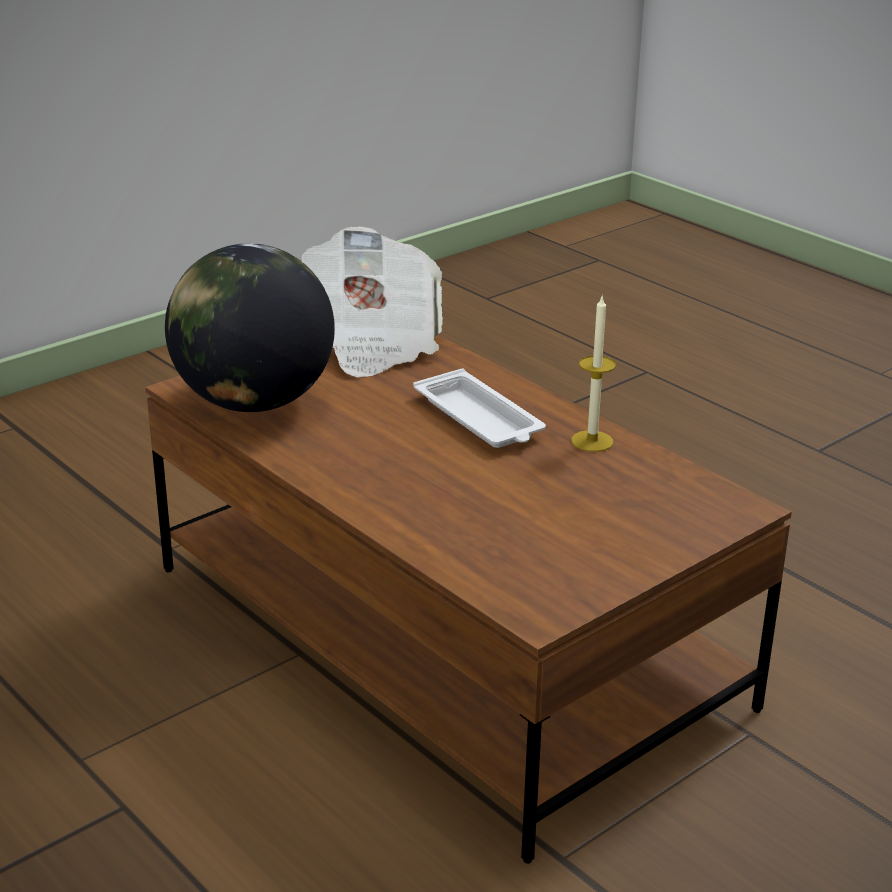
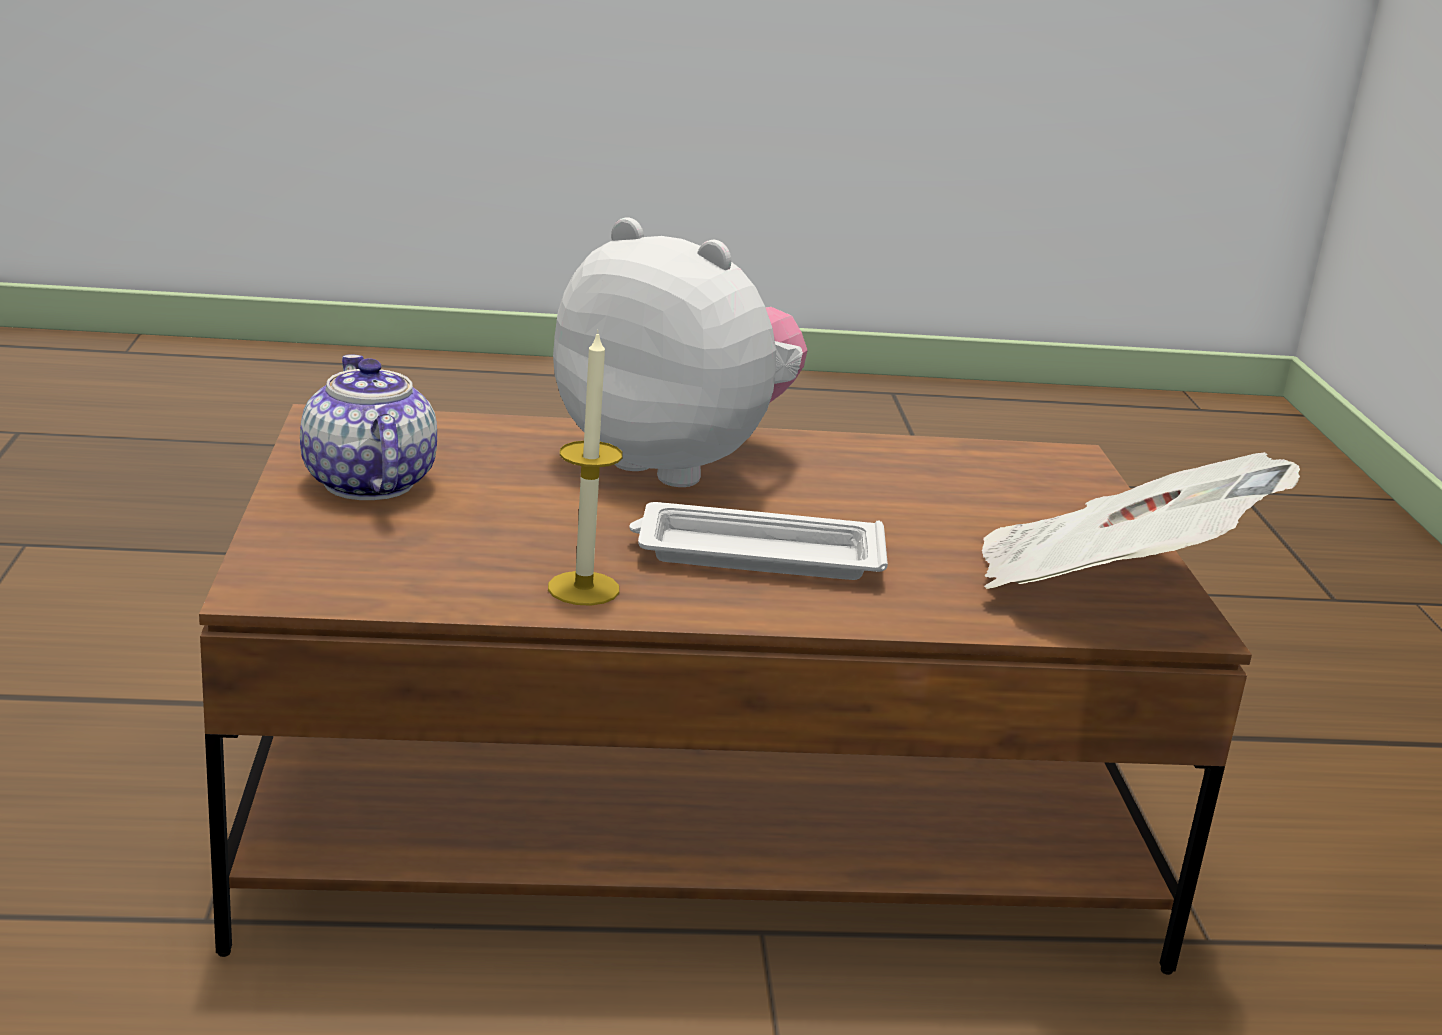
camera: 125 degrees right, 5 degrees down
globe [165,243,335,412] -> none
none -> teapot [300,355,437,500]
none -> plush toy [553,217,808,487]

